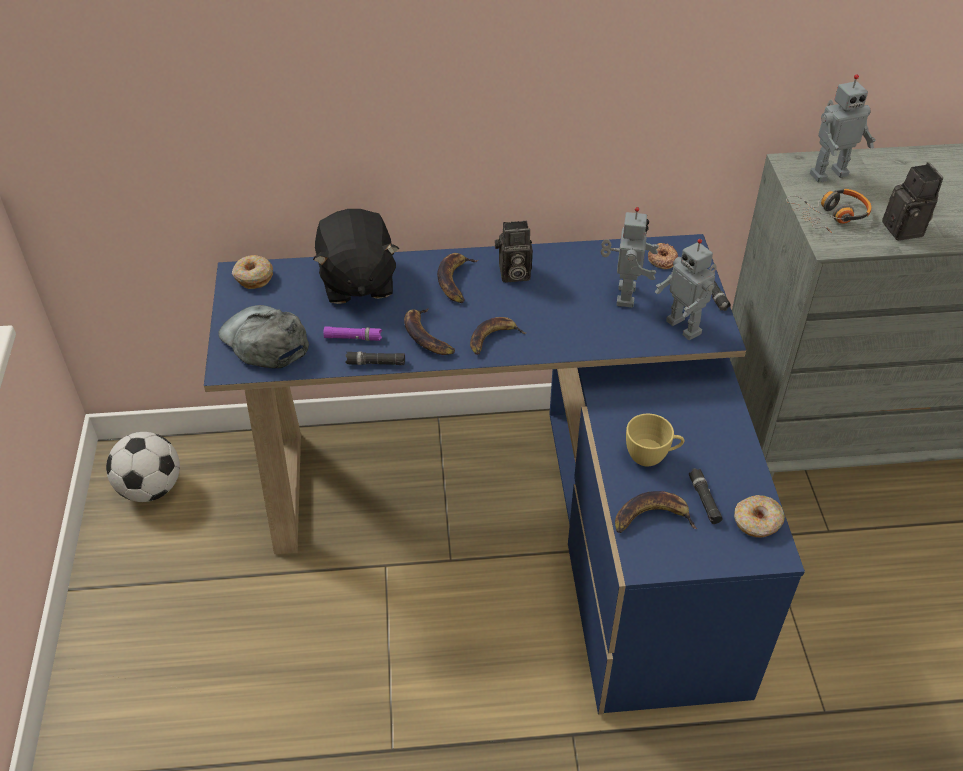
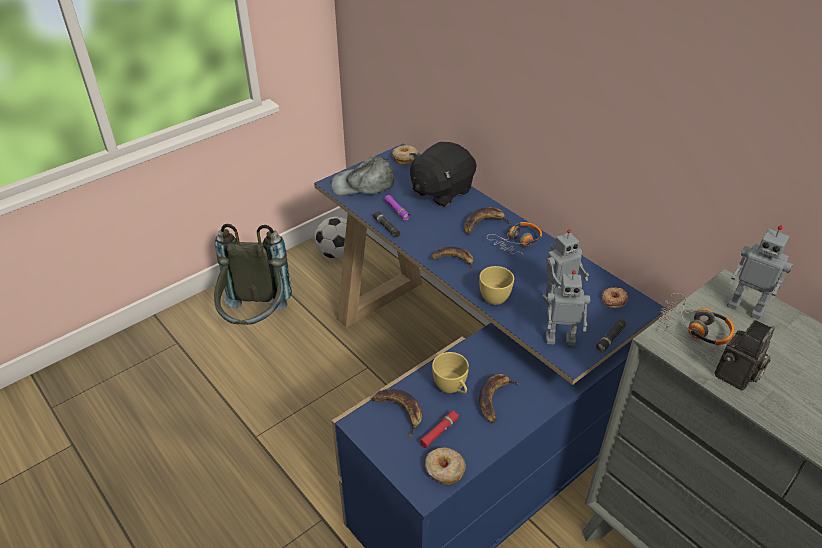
camera: 55 degrees right, 5 degrees down
grey cap [218,305,309,368] -> grey cap turned 105 degrees counterclockwise [331,156,395,196]
banana [404,308,455,355] -> banana moved to [479,374,521,423]
camera [495,221,533,283] -> headphones [487,222,542,255]
toy robot [655,239,717,340] -> toy robot turned 105 degrees counterclockwise [546,270,590,346]
black flashlight [689,468,723,524] -> red flashlight [419,410,459,448]
none -> grey backpack [214,224,292,325]
none -> yellow cup [479,266,514,305]

